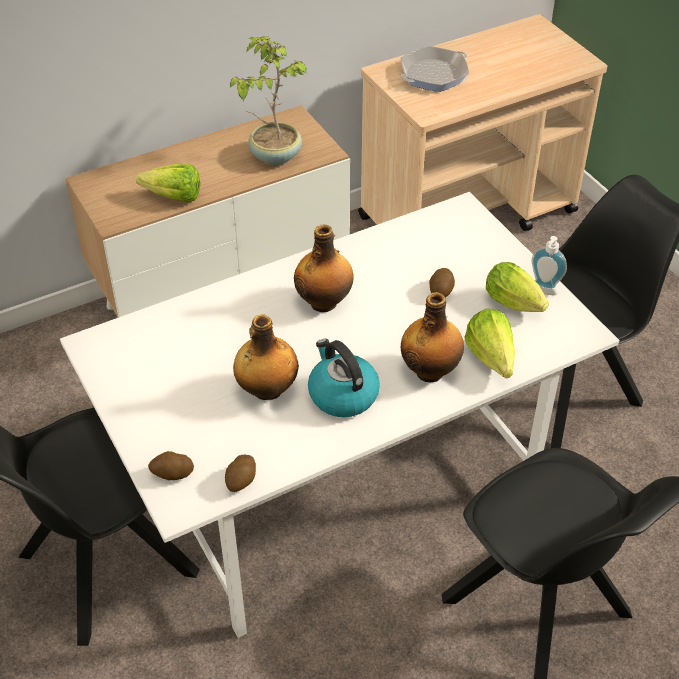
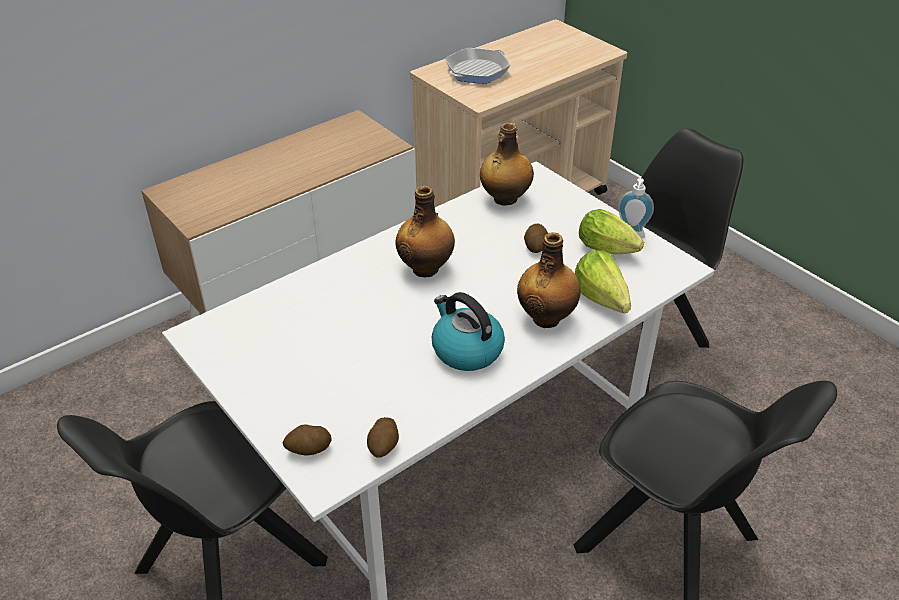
camera: 10 degrees left, 5 degrees down
lettuce [136,164,200,203] -> none
potted plant [230,36,307,165] -> none
bottle [233,314,299,400] -> bottle moved to [480,122,534,206]

